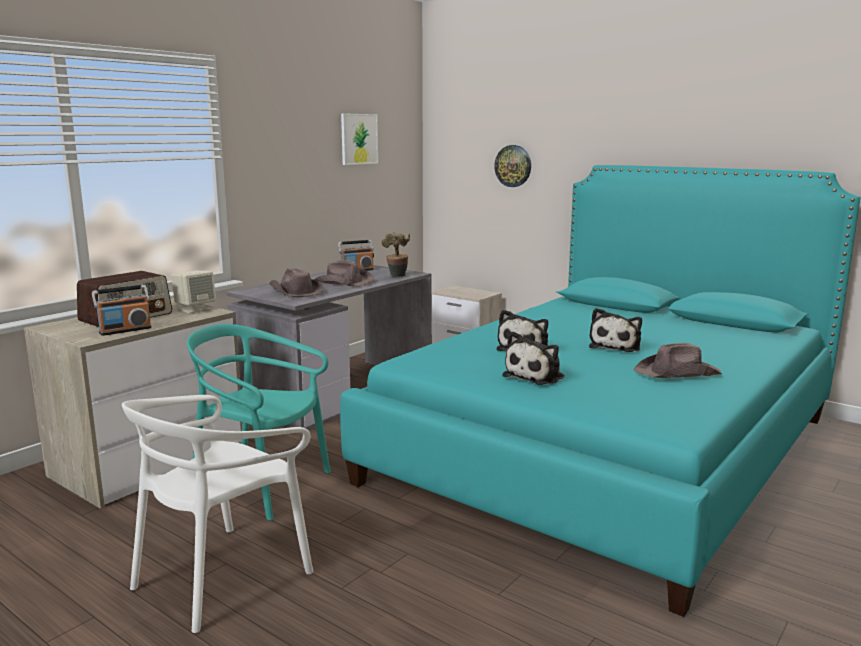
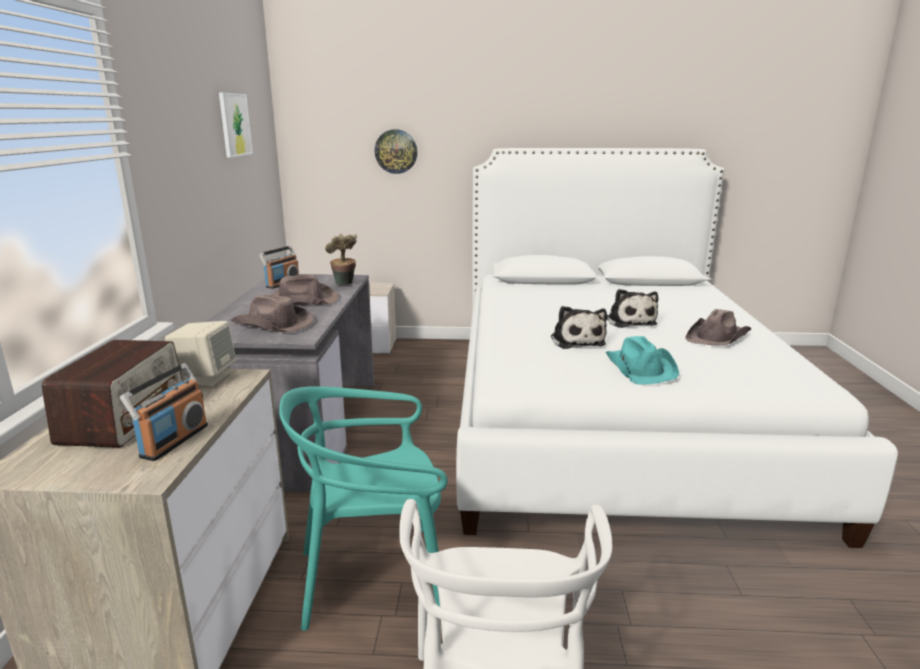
camera: 35 degrees left, 5 degrees up
turquoise bed [340,165,860,617] -> white bed [456,148,898,548]
plush toy [502,332,564,385] -> turquoise hat [606,336,679,385]

